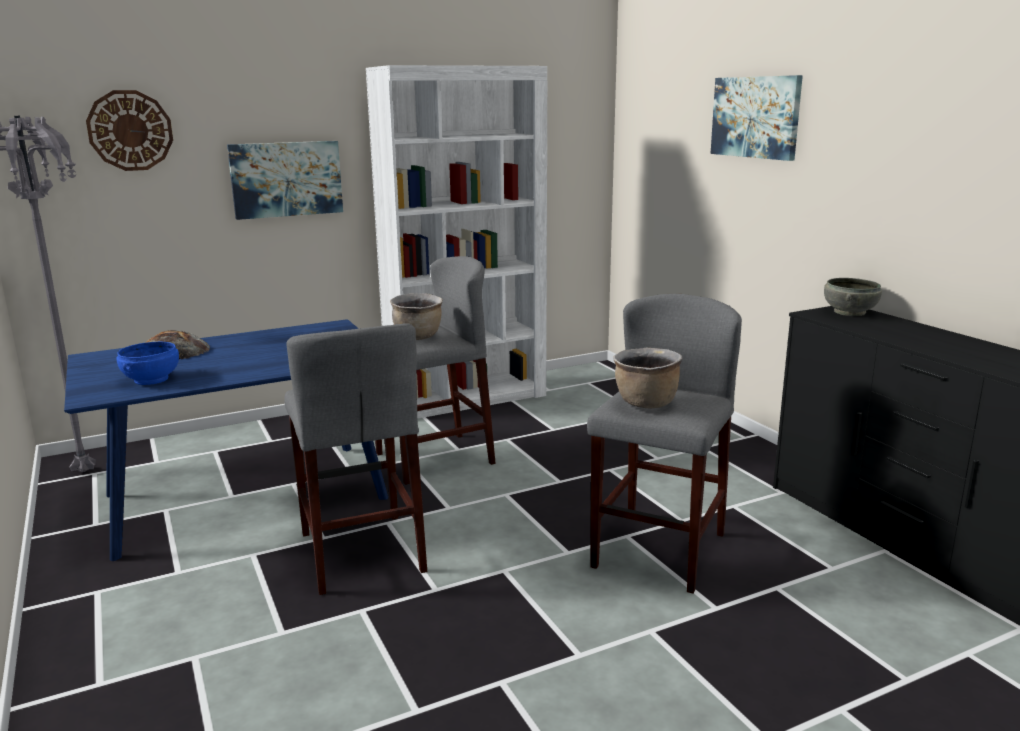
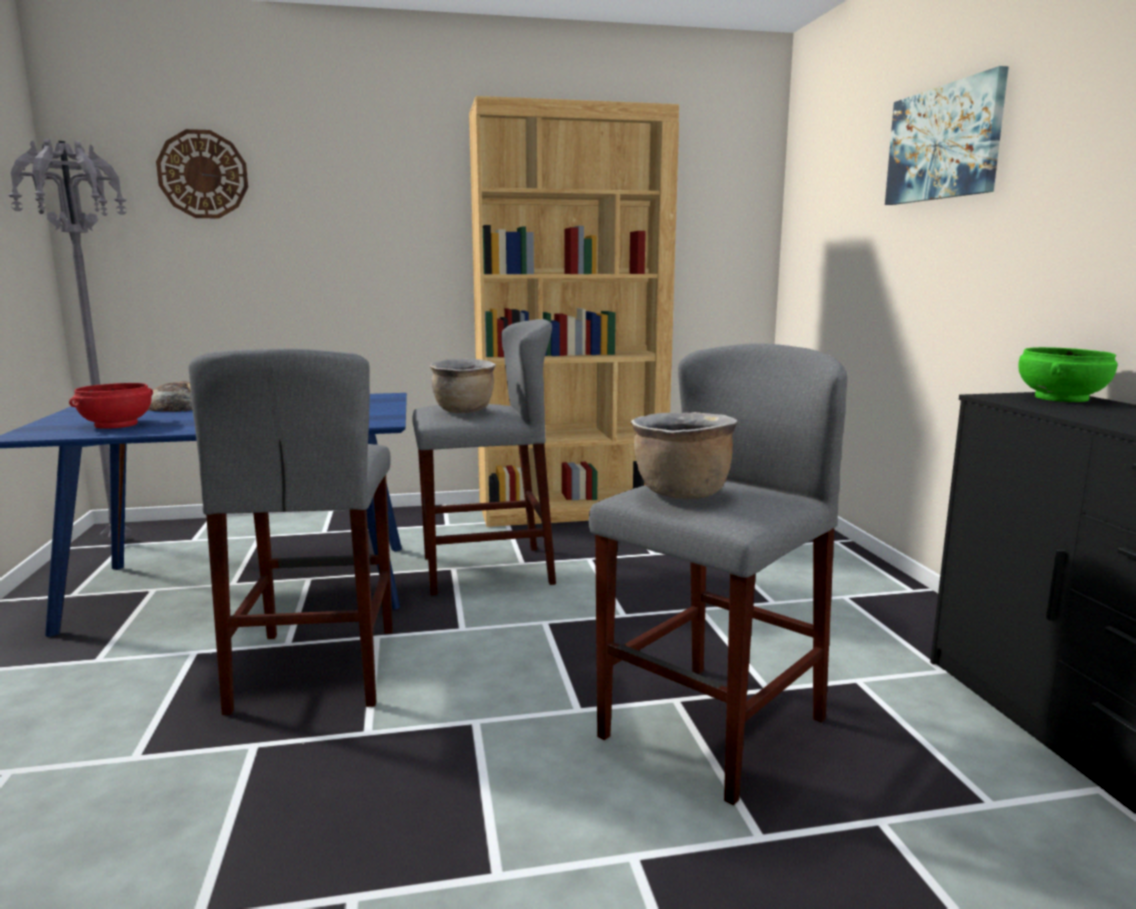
camera: 15 degrees right, 5 degrees down
blue bowl [117,342,179,385] -> red bowl [69,383,153,429]
picture [227,141,343,220] -> none
white bookcase [366,65,547,419] -> brown bookcase [469,96,679,527]
grey bowl [824,278,882,316] -> green bowl [1018,347,1118,402]

